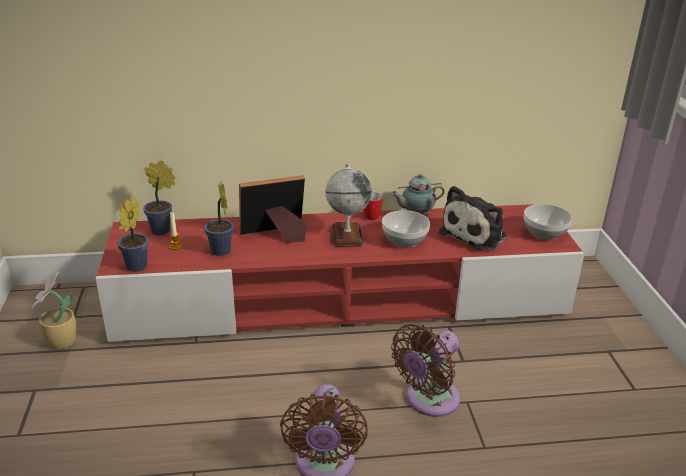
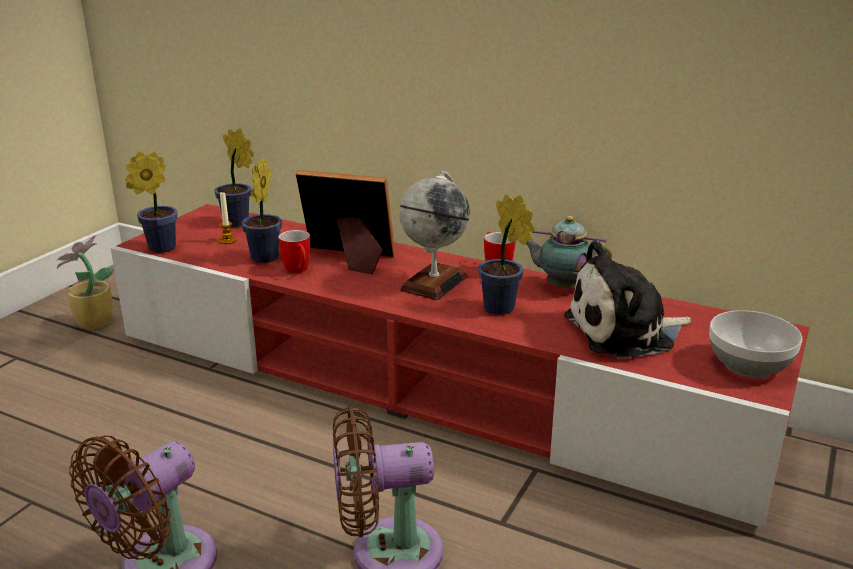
camera: 35 degrees right, 5 degrees down
bowl [382,210,430,247] -> potted plant [478,194,535,315]
none -> mug [278,230,310,273]

